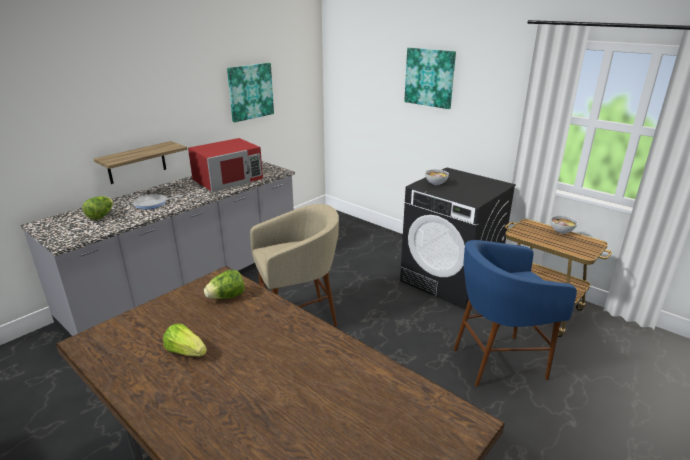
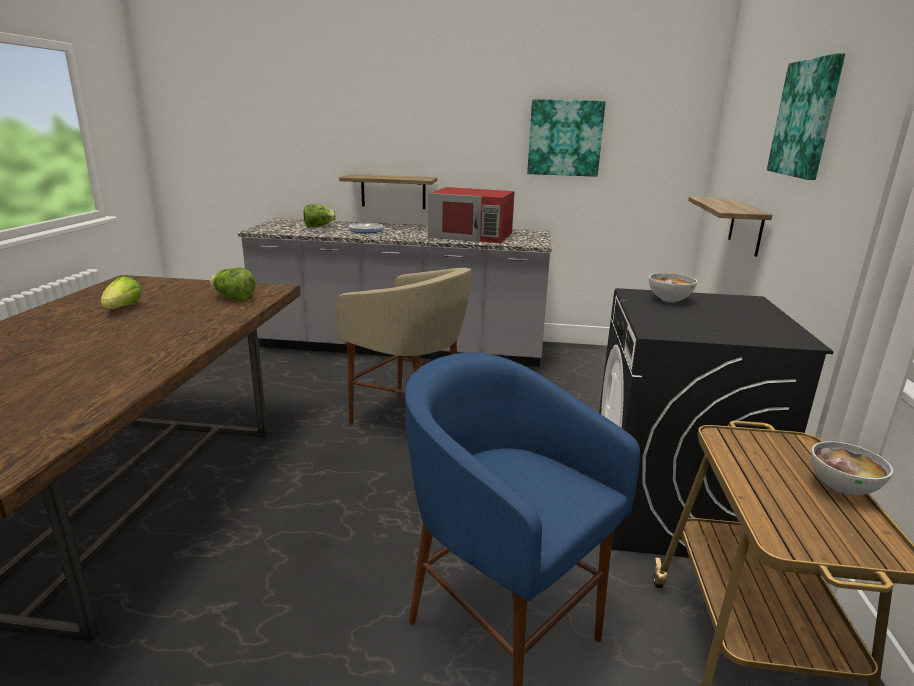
camera: 55 degrees right, 5 degrees down
none -> shelf [688,197,772,257]

